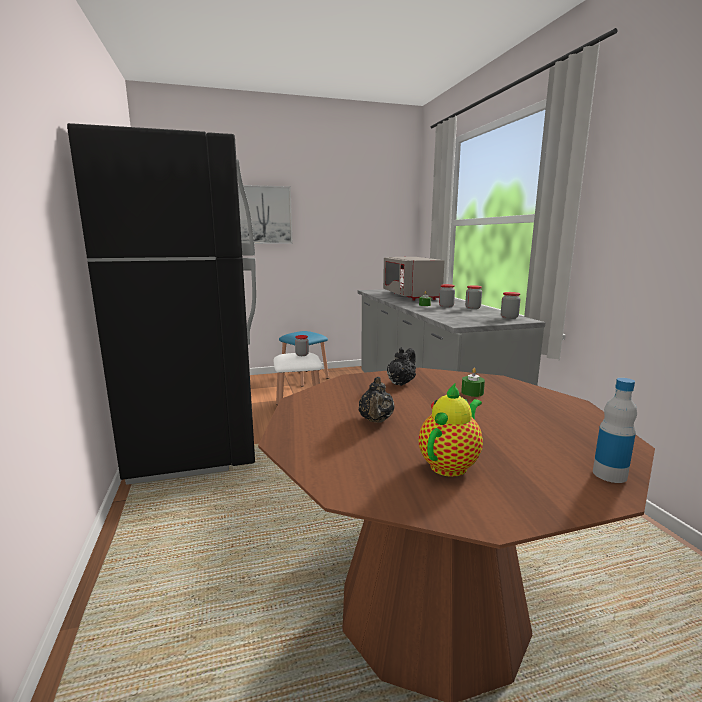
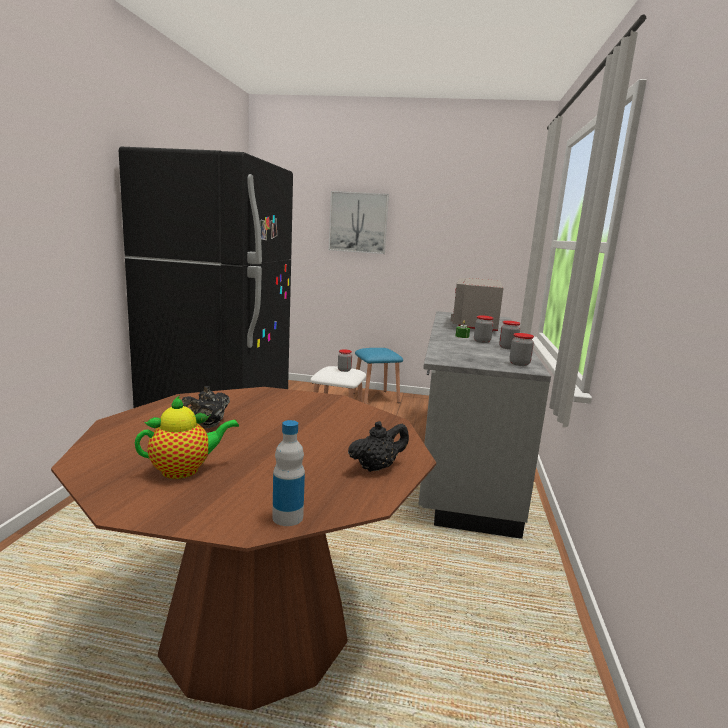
camera: 25 degrees right, 0 degrees up
black teapot [387,347,416,386] -> black teapot moved to [348,421,409,472]
green candle [461,368,485,397] -> none

